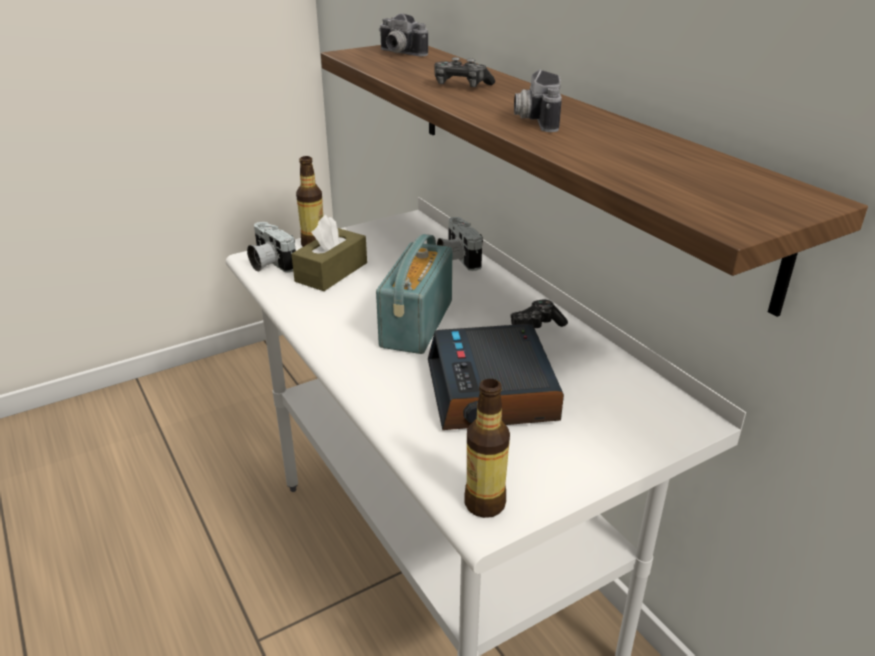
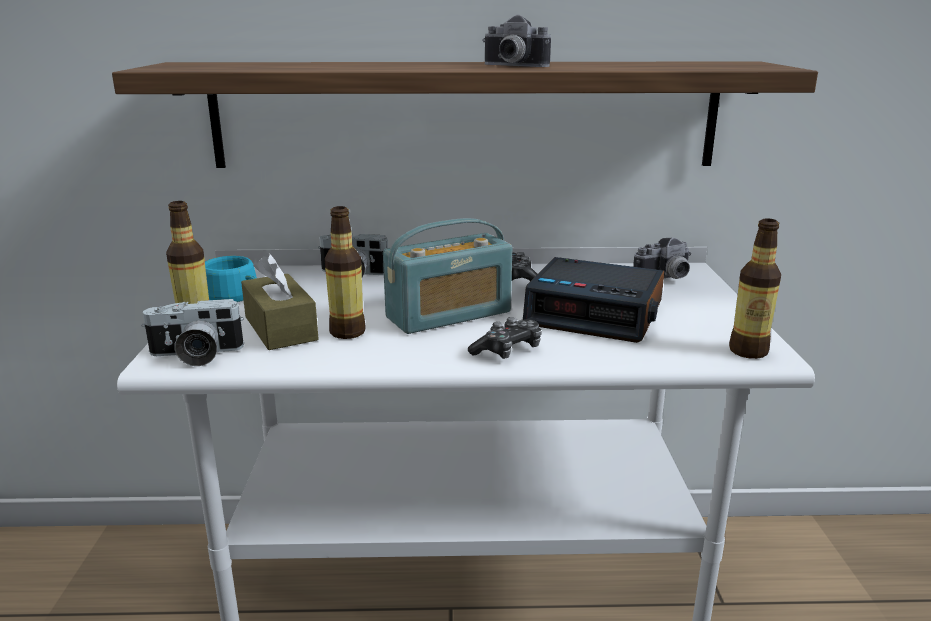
camera: 60 degrees left, 10 degrees down
radio [376,234,452,354] -> radio turned 75 degrees counterclockwise [383,218,512,334]
camera [379,13,428,56] -> camera moved to [633,238,691,279]
game controller [434,57,495,87] -> game controller moved to [468,317,542,359]
none -> turquoise cup [205,256,257,302]
none -> bottle [325,206,366,339]

